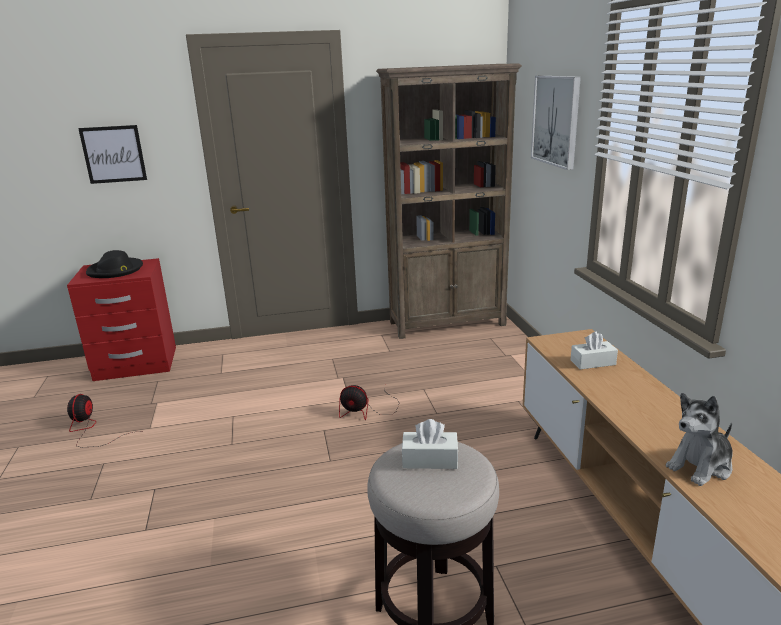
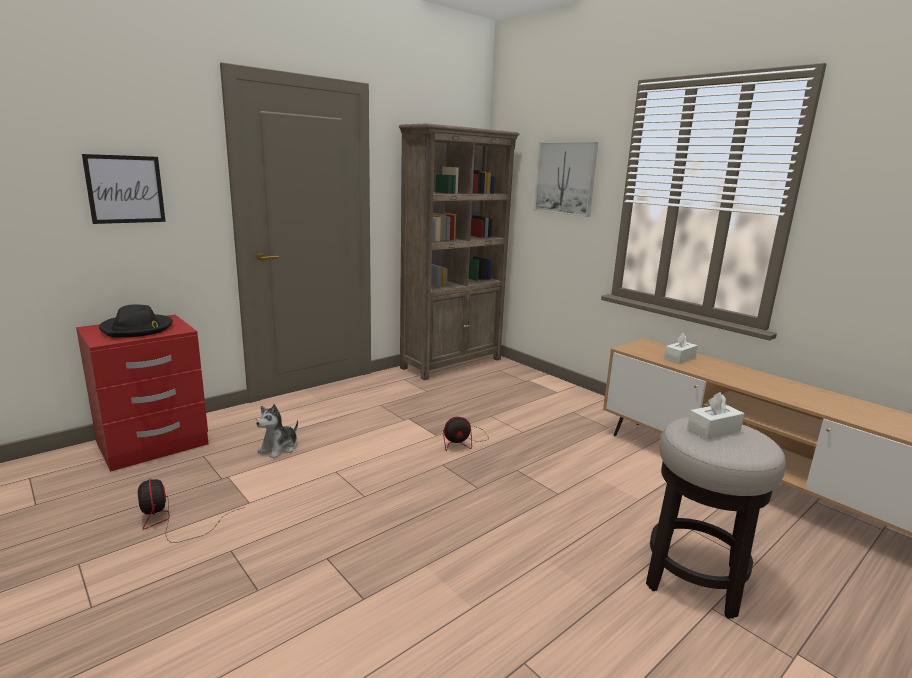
camera: 30 degrees left, 5 degrees down
plush toy [666,393,733,486] -> plush toy moved to [256,404,298,459]

